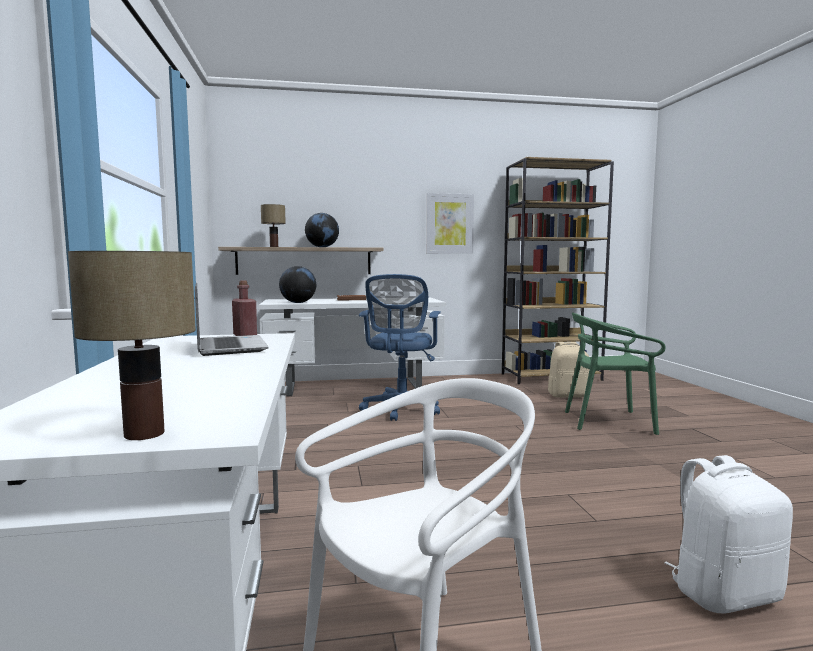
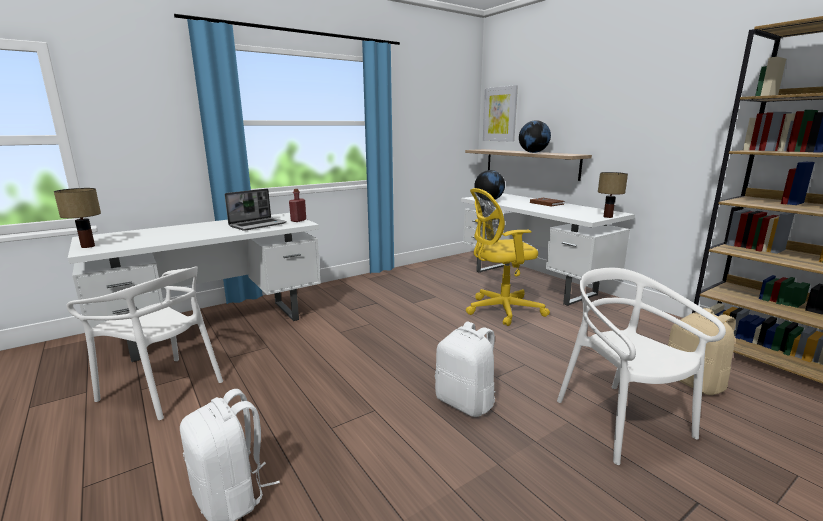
camera: 65 degrees right, 10 degrees up
table lamp [261,204,286,247] -> table lamp moved to [598,172,628,218]
blue office chair [359,274,441,421] -> yellow office chair [466,188,550,326]
picture [426,193,474,254] -> picture moved to [483,85,518,142]
green chair [565,312,666,435] -> white chair [557,268,726,465]
none -> white backpack [435,322,495,417]

